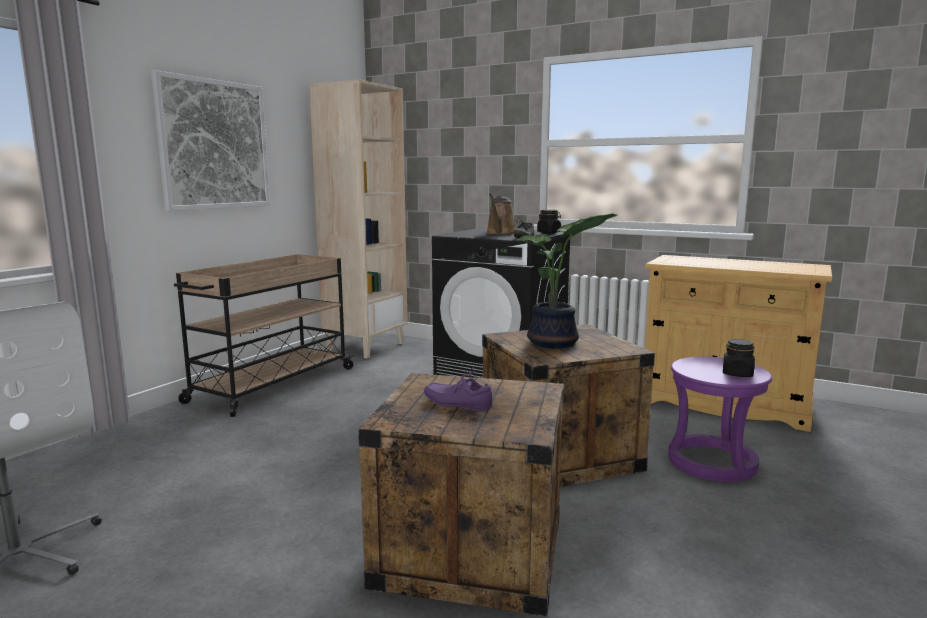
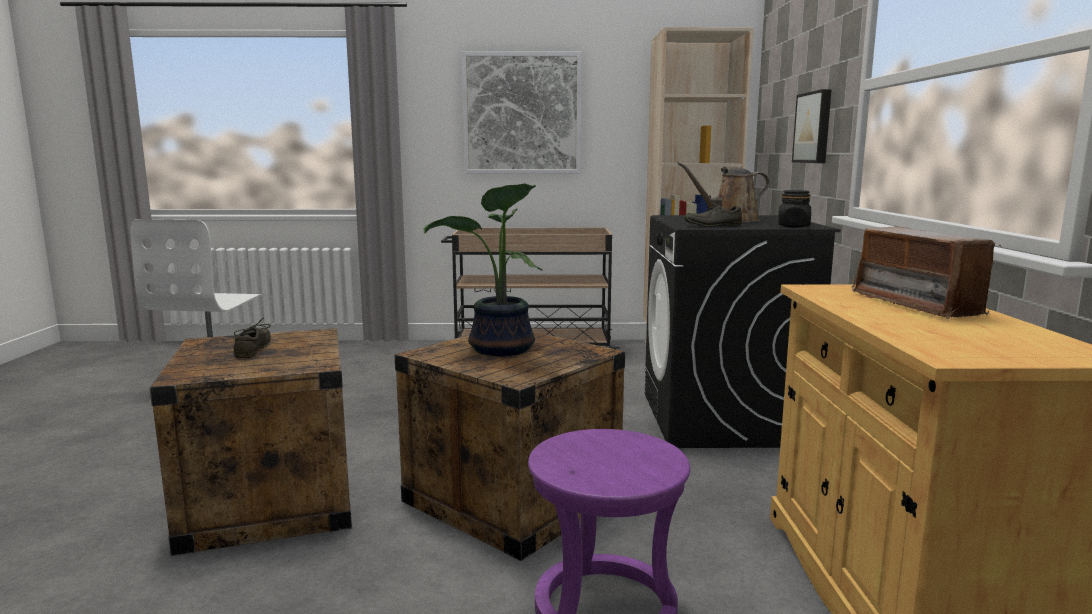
camera: 60 degrees right, 0 degrees up
purple shoe [424,365,492,411] -> grey shoe [234,318,271,359]
black jar [723,339,755,377] -> none
none -> picture [792,89,832,163]
none -> radio [852,227,1001,319]

